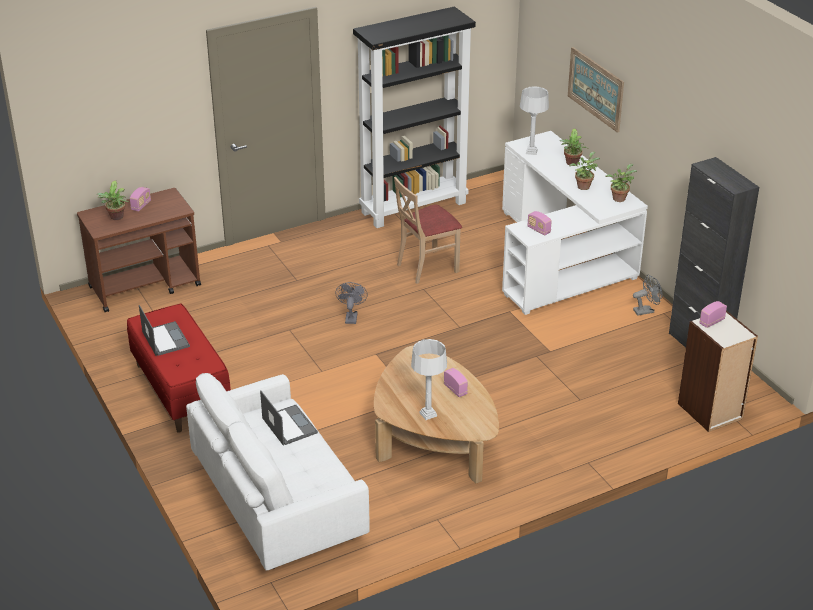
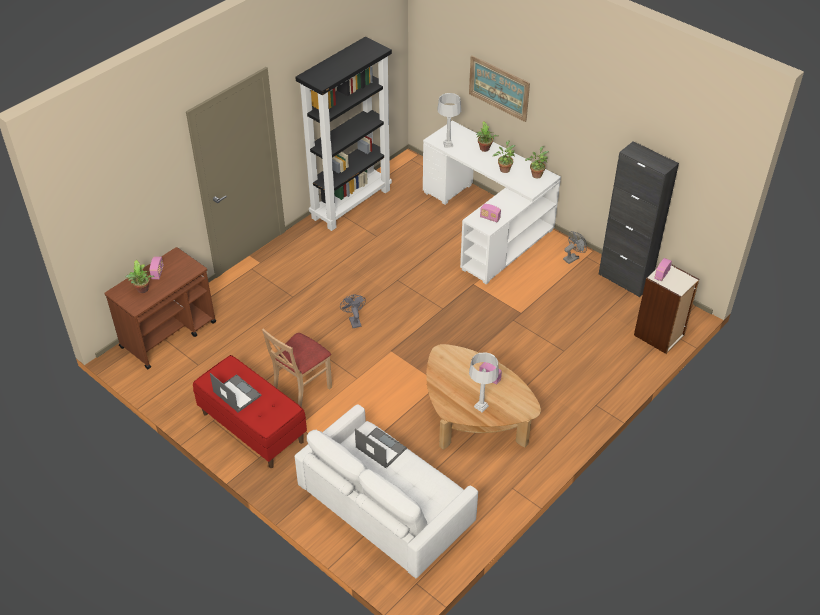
camera: 20 degrees left, 10 degrees up
beige chair [394,177,462,284] -> beige chair moved to [262,329,332,407]

